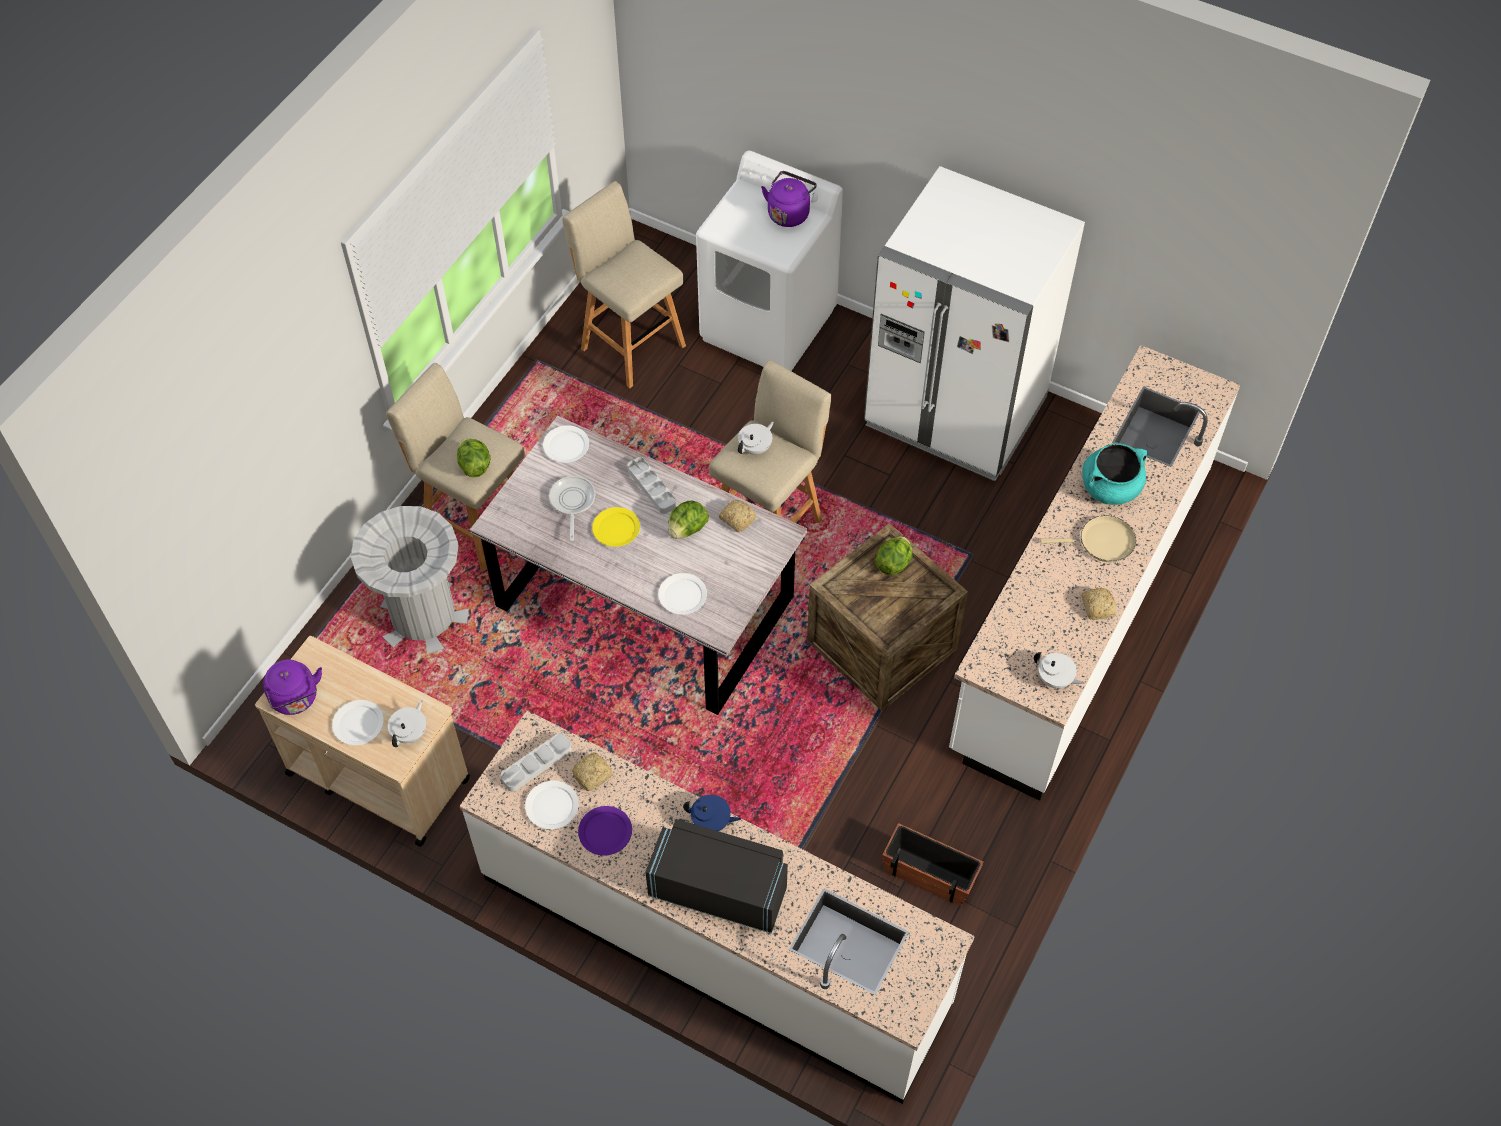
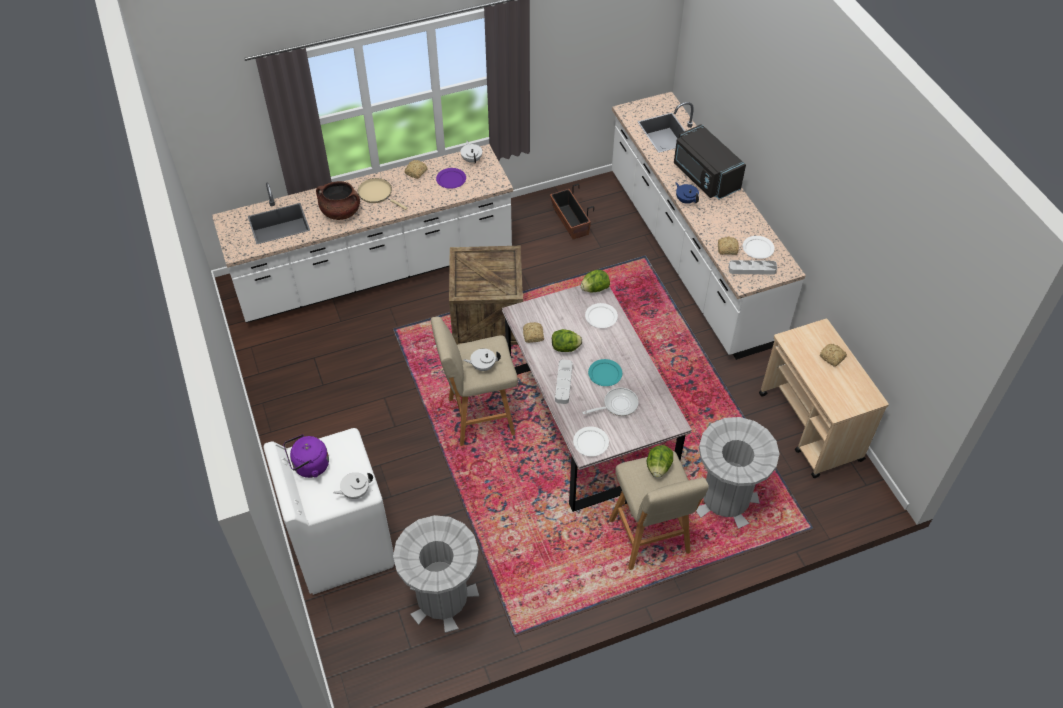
camera: 140 degrees left, 5 degrees down
purple kettle [263,659,322,715] -> none
white plate [332,700,384,745] -> bread [820,344,847,367]
white teapot [388,700,426,747] -> white teapot moved to [333,472,373,499]
frying pan [549,476,595,541] -> frying pan turned 150 degrees counterclockwise [582,387,639,416]
beige stool [562,181,686,388] -> grey trash can [393,515,479,633]
purple plate [578,806,632,856] -> purple plate moved to [436,168,466,189]
yellow plate [592,507,640,547] -> turquoise plate [588,359,622,386]
white fridge [864,166,1085,481] -> none
lettuce [875,536,913,575] -> lettuce moved to [580,270,610,292]
turquoise cooking pot [1082,443,1148,505] -> brown cooking pot [316,181,360,220]

